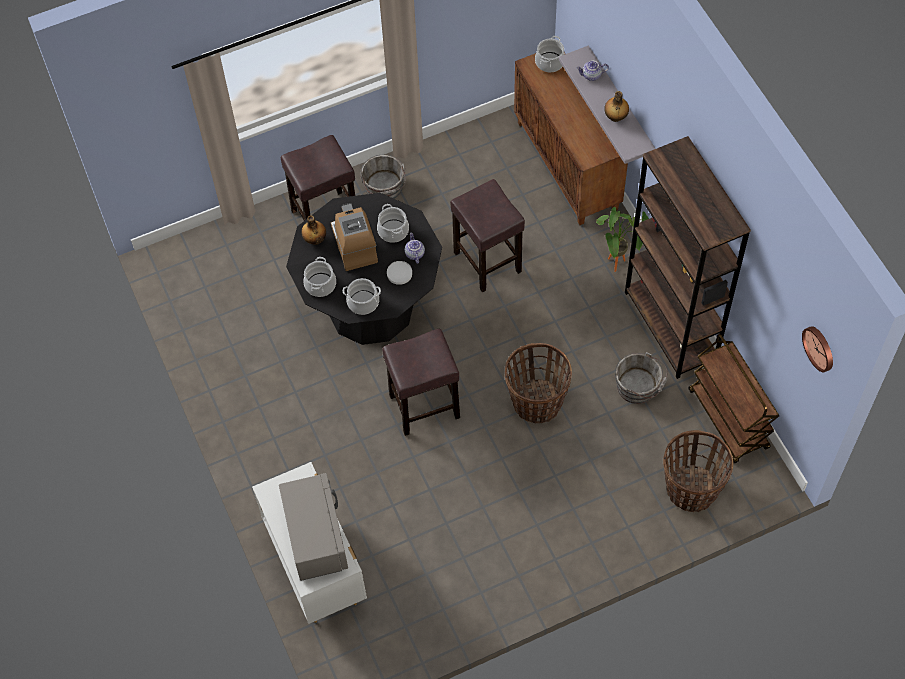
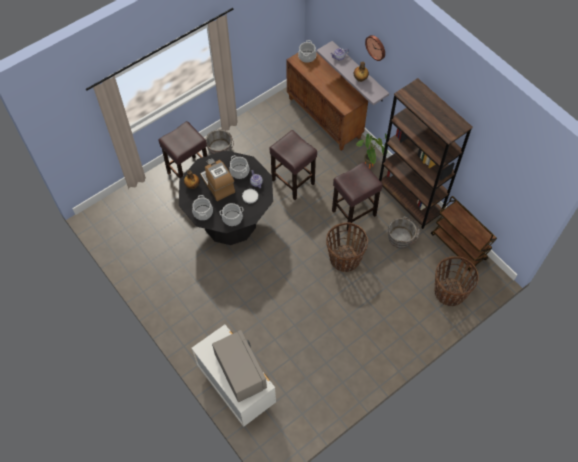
camera: 15 degrees left, 0 degrees up
brown stool [382,329,460,436] -> brown stool moved to [332,162,383,230]
wall clock [802,326,833,372] -> wall clock moved to [365,35,385,61]

